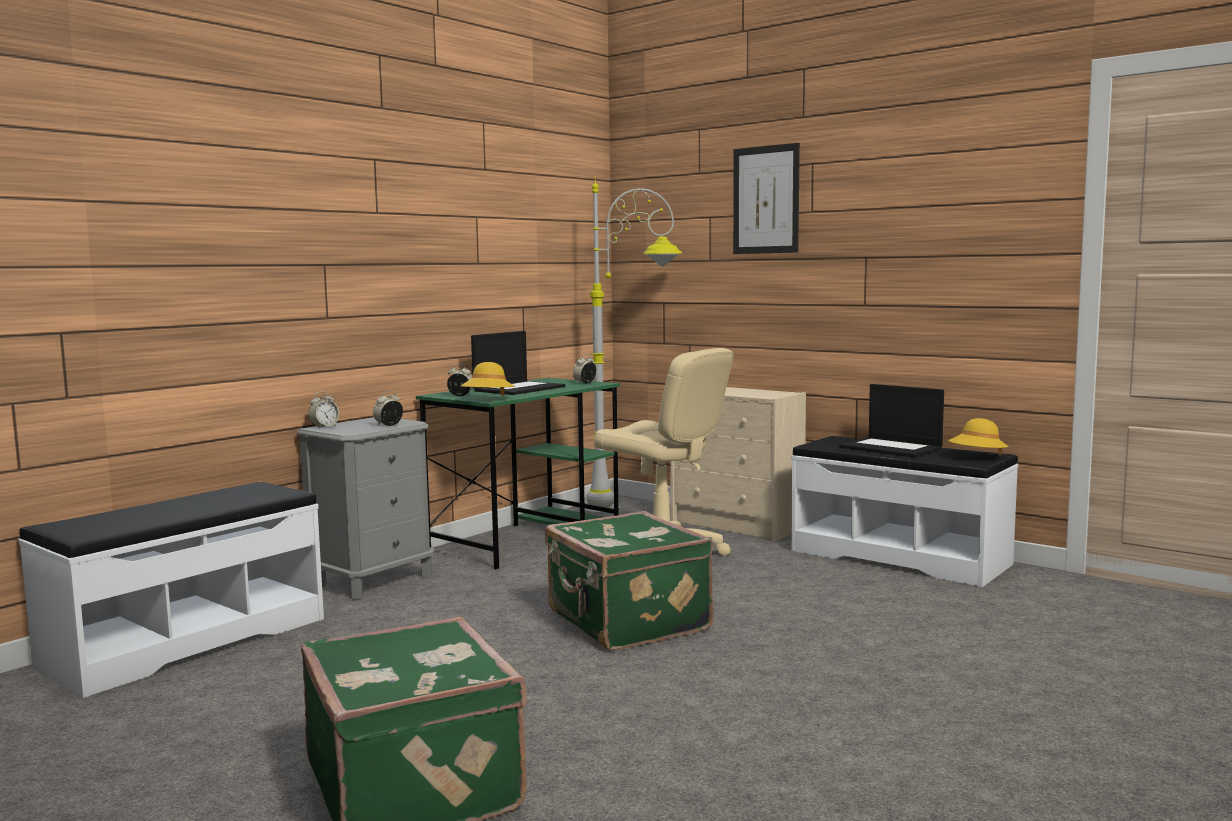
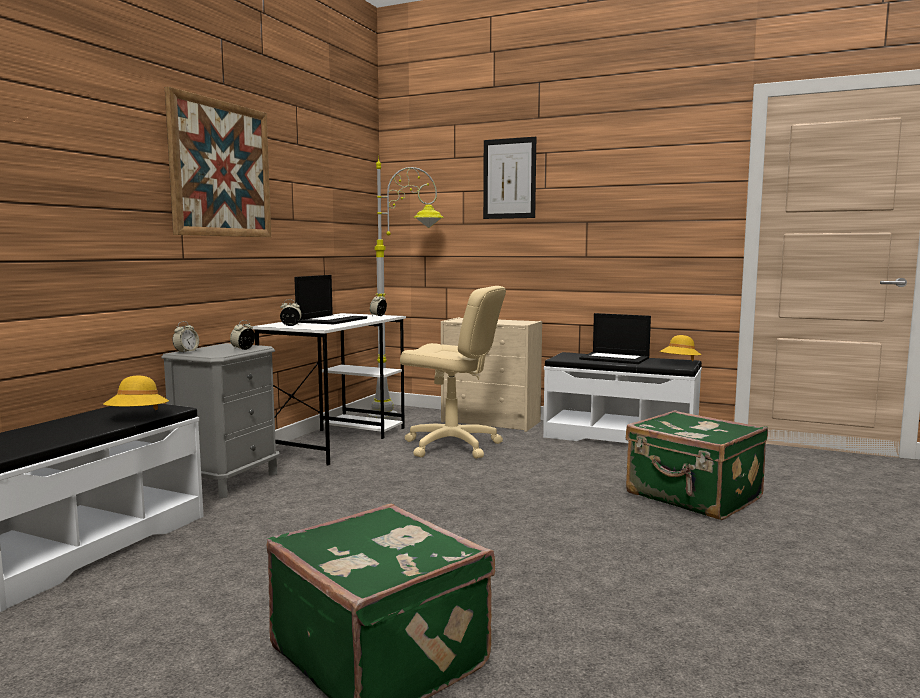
camera: 15 degrees left, 0 degrees up
green desk [416,378,620,570] -> white desk [252,313,406,465]
yellow hat [461,362,515,396] -> yellow hat moved to [103,376,169,410]
green suitcase [545,511,713,651] -> green suitcase moved to [626,410,768,520]
none -> picture [165,87,271,237]

